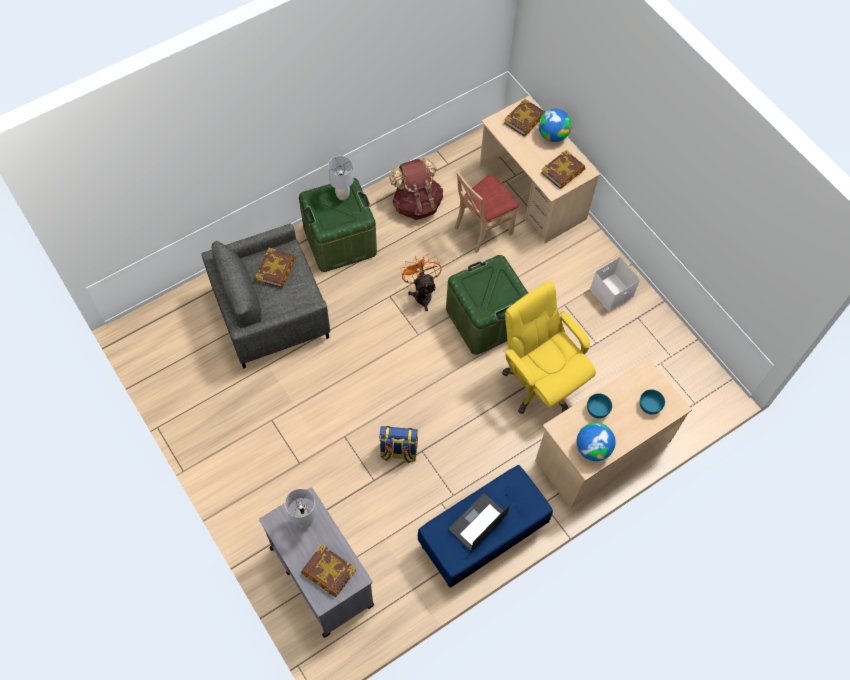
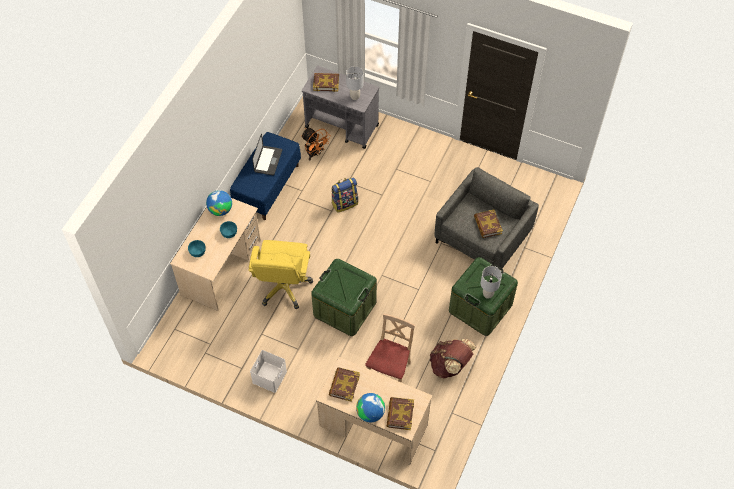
camera: 150 degrees right, 5 degrees down
orange fan [400,254,442,311] -> orange fan moved to [301,128,331,161]
yellow office chair [502,281,596,414] -> yellow office chair turned 75 degrees clockwise [249,240,313,309]

